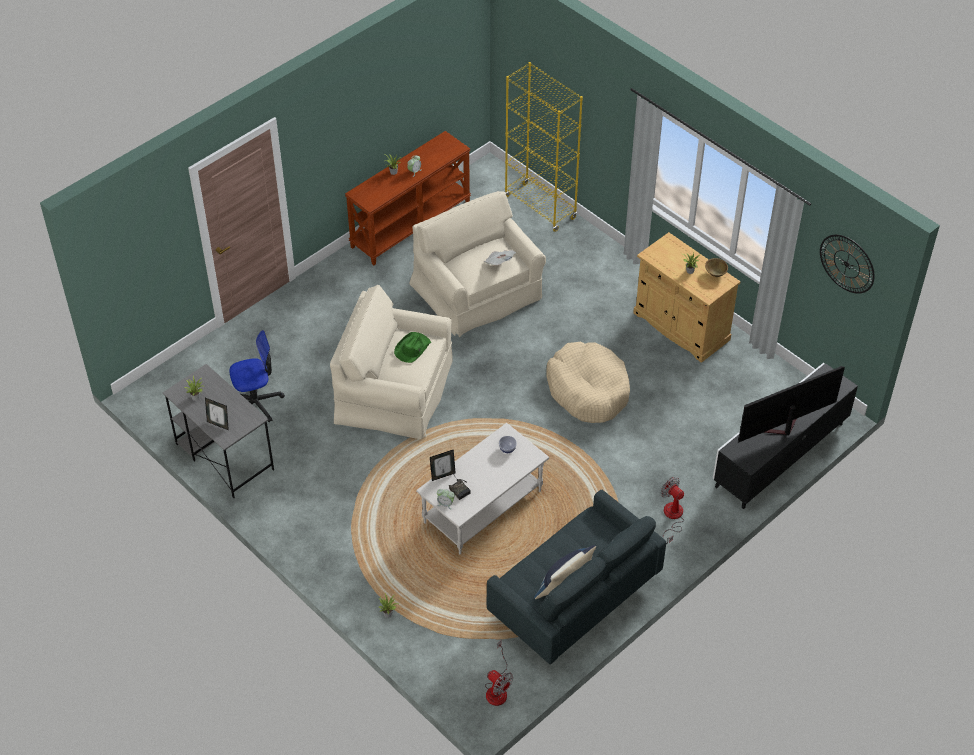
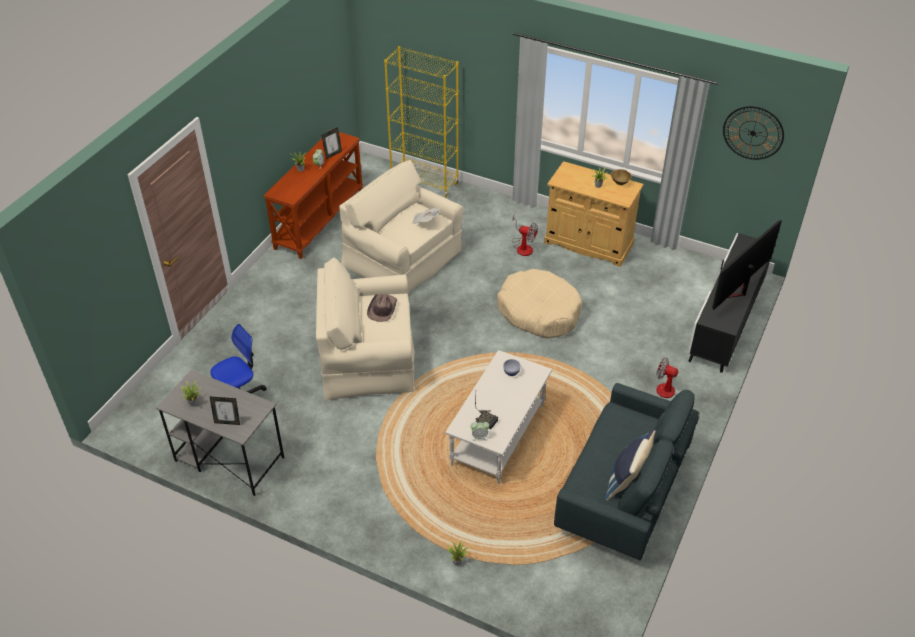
camera: 20 degrees left, 5 degrees down
green hat [394,332,431,363] -> brown hat [367,294,398,322]
picture frame [430,449,456,481] -> picture frame moved to [322,127,342,159]
fan [485,641,513,706] -> fan moved to [512,216,538,256]

